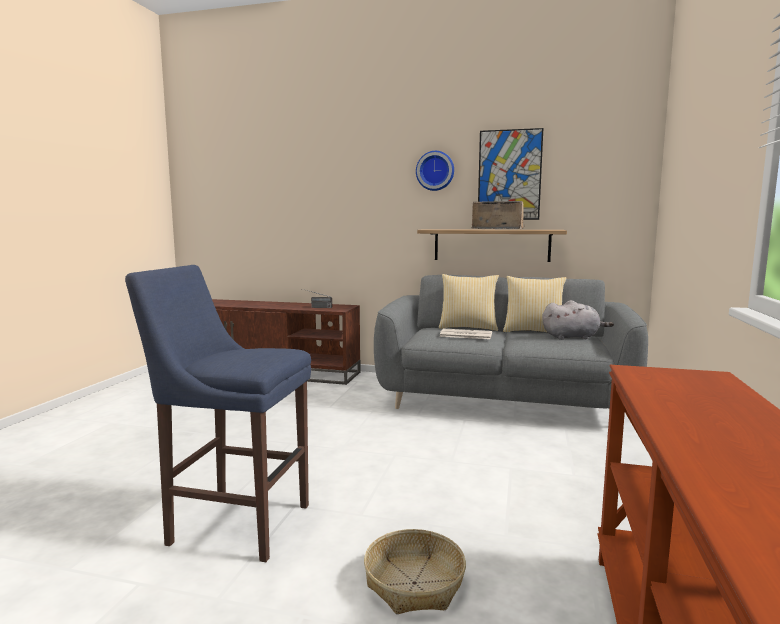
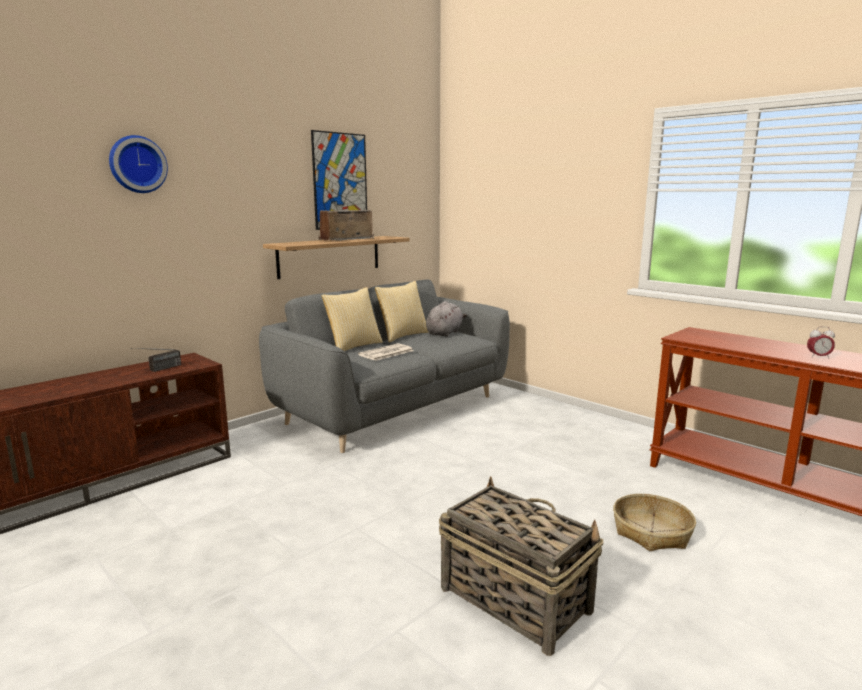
camera: 60 degrees left, 5 degrees up
blue stool [125,265,311,562] -> basket [439,476,603,656]
wall clock [416,151,454,191] -> wall clock moved to [109,135,168,193]
none -> alarm clock [807,327,835,359]

